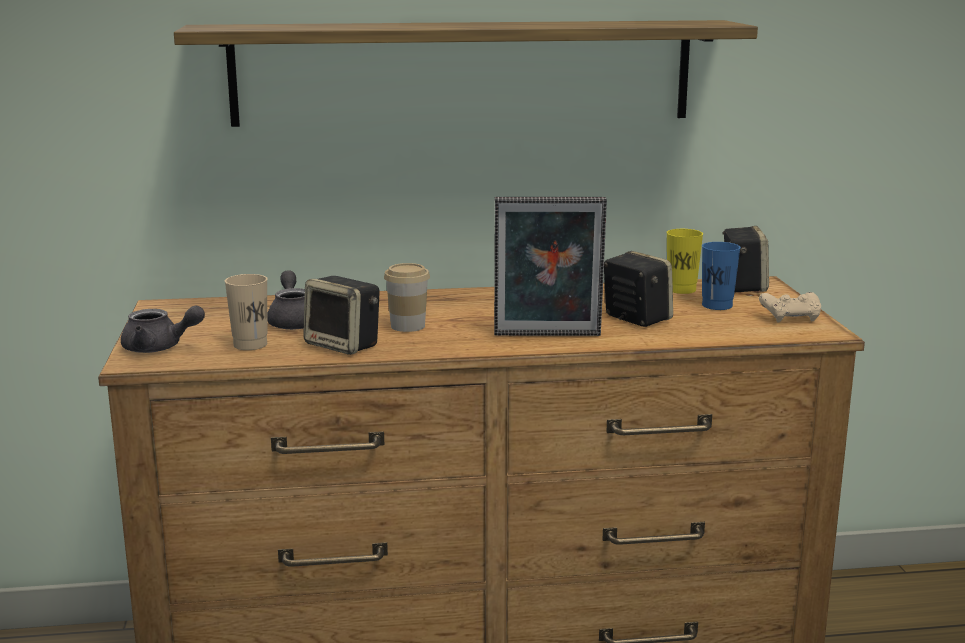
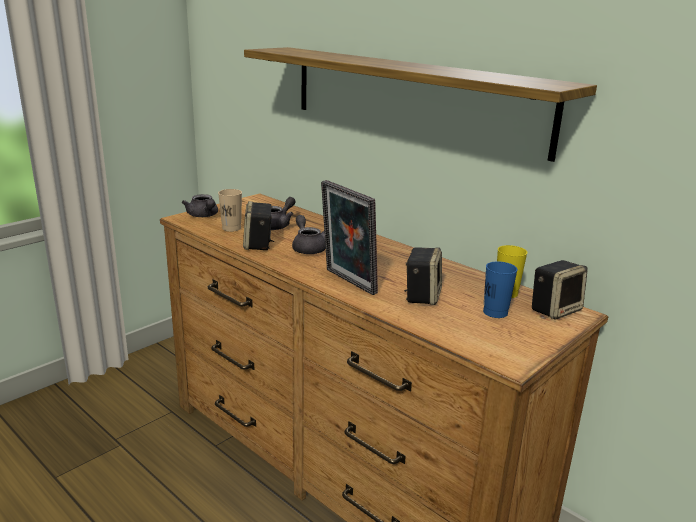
camera: 50 degrees right, 5 degrees up
cup [384,263,430,332] -> grey teapot [292,215,326,254]
beige game controller [759,292,821,322] -> none

